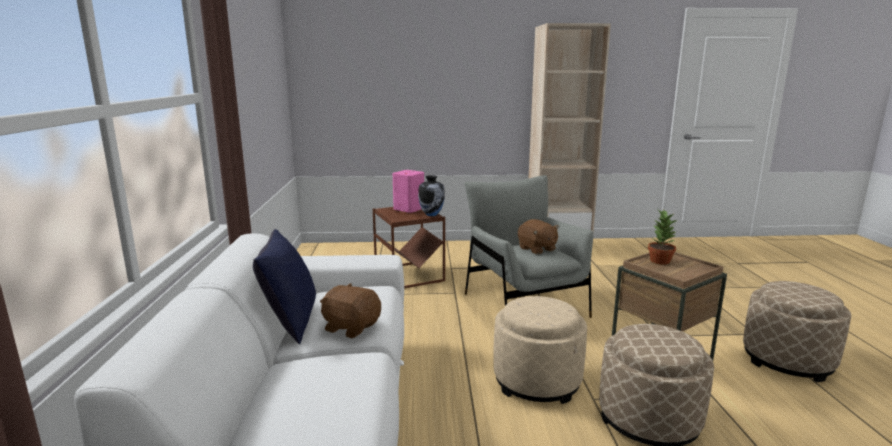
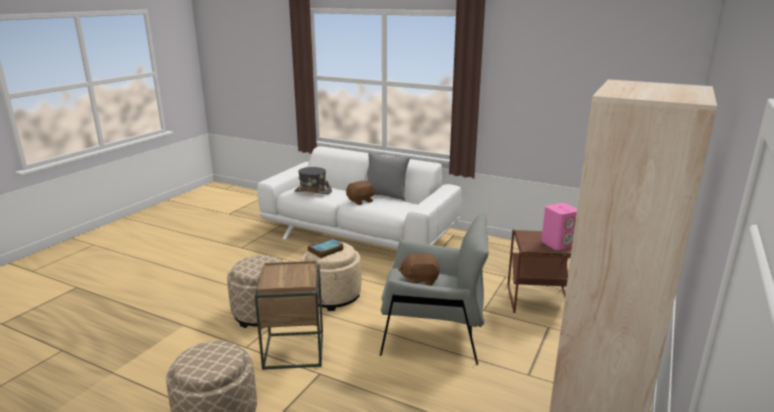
camera: 120 degrees right, 5 degrees up
blue pillow [253,229,316,344] -> grey pillow [367,152,410,201]
vase [418,175,445,216] -> none
potted plant [648,210,678,265] -> none
none -> grey hat [295,167,332,194]
none -> book [308,238,344,258]

